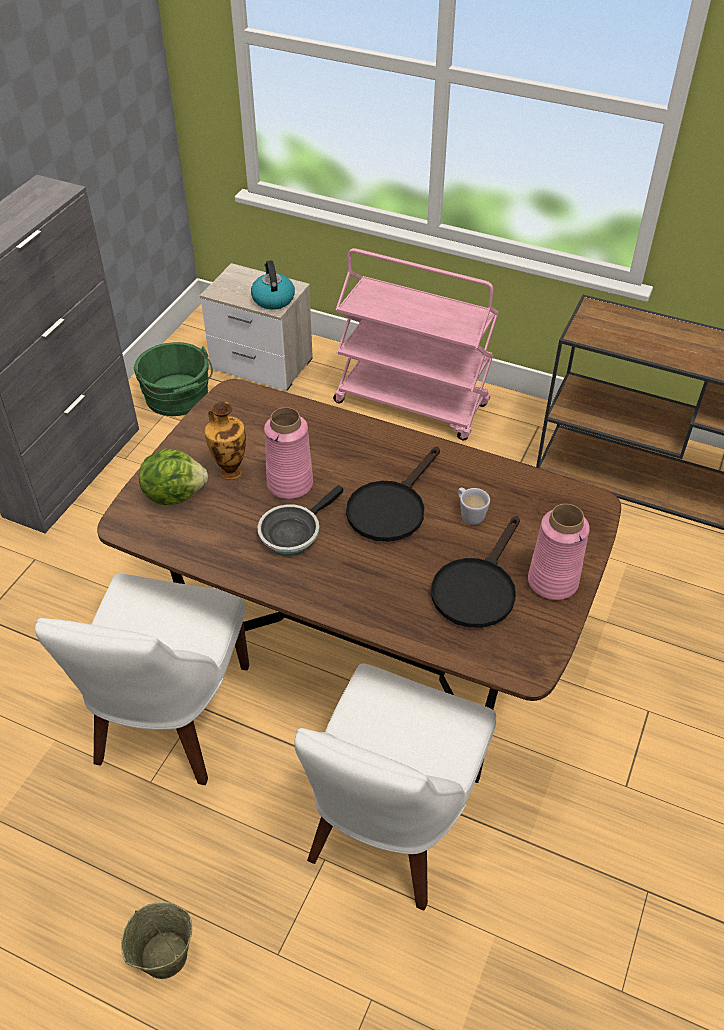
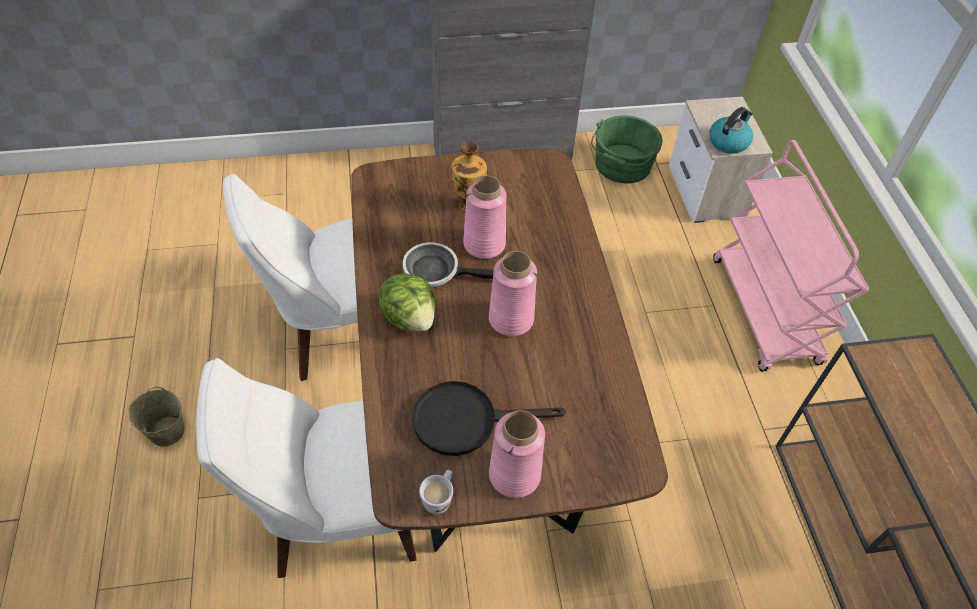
camera: 55 degrees right, 5 degrees up
lettuce [139,448,208,505] -> lettuce moved to [379,273,436,331]
black frying pan [346,447,440,542] -> pink vase [489,251,537,336]
white mug [458,487,490,525] -> white mug moved to [419,470,453,515]

